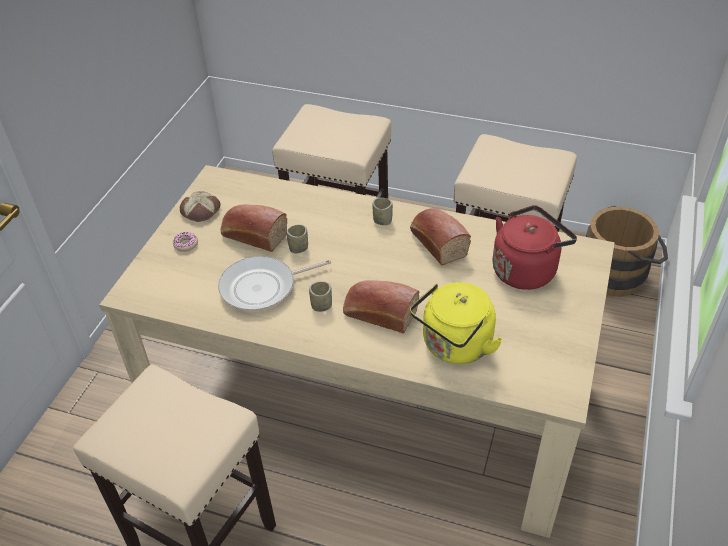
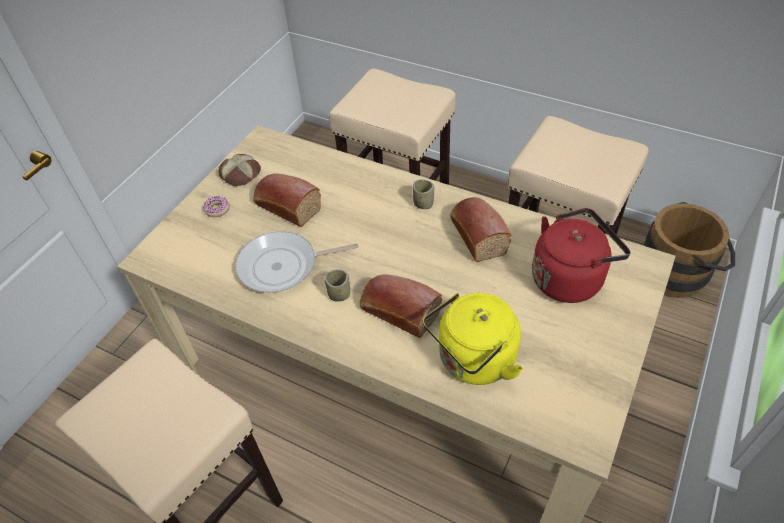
camera: 10 degrees right, 5 degrees up
cup [287,224,308,253] -> none

